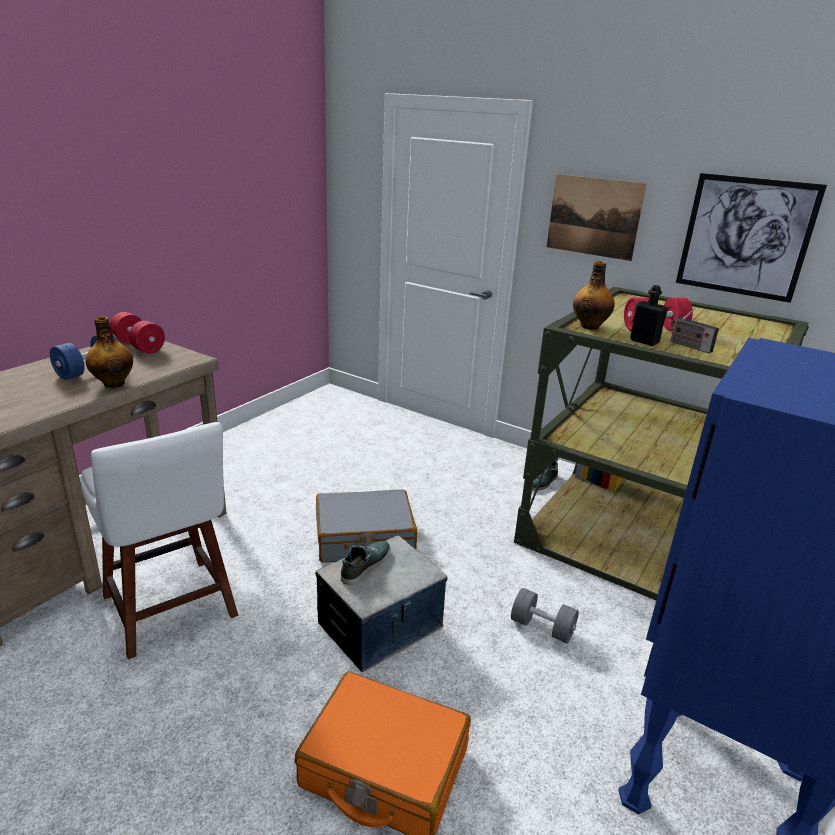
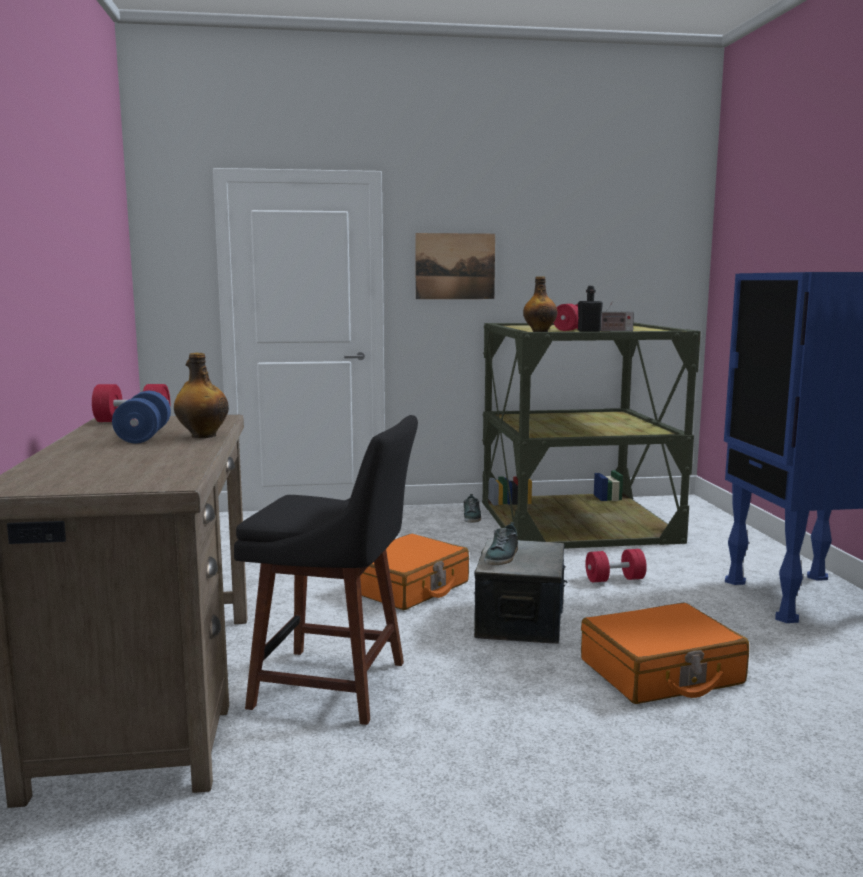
camera: 40 degrees left, 15 degrees down
white stool [81,422,238,660] -> black stool [234,415,418,725]
grey suitcase [316,490,417,563] -> orange suitcase [360,534,469,610]
shoe [341,541,390,585] -> shoe turned 150 degrees counterclockwise [484,522,518,565]
grey dumbbell [511,588,579,643] -> red dumbbell [585,549,647,582]
picture [676,173,827,303] -> none

